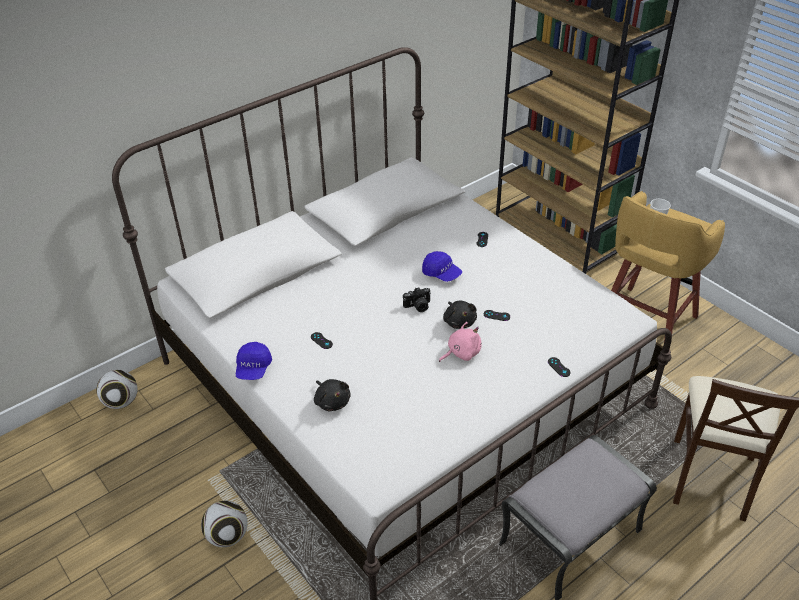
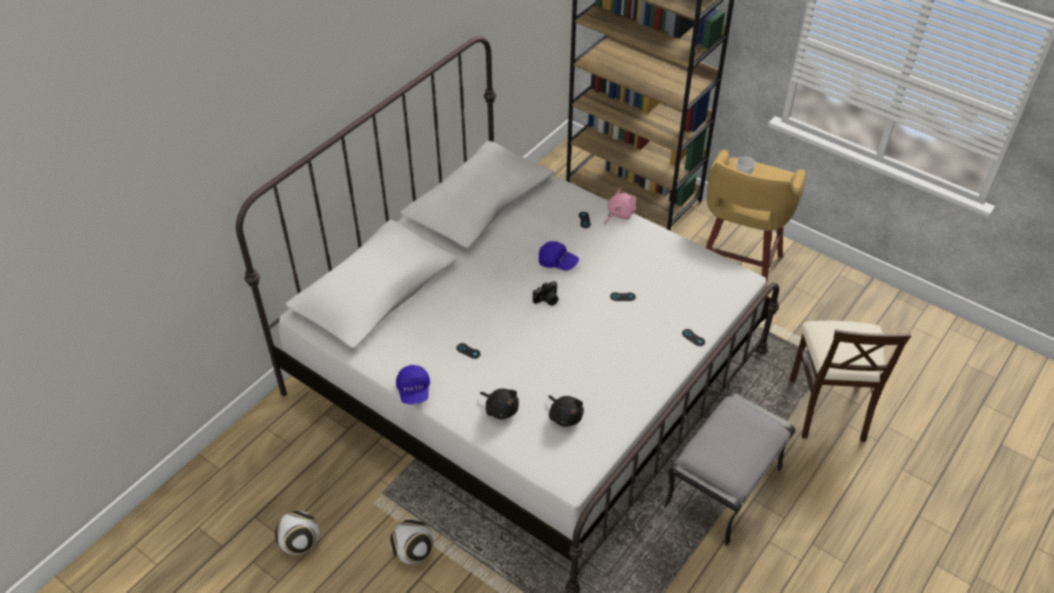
camera: 15 degrees left, 5 degrees up
football [97,370,138,409] -> football moved to [275,511,319,555]
pink plush toy [439,322,482,362] -> pink plush toy moved to [604,187,636,224]
black plush toy [443,300,477,329] -> black plush toy moved to [548,395,584,427]

